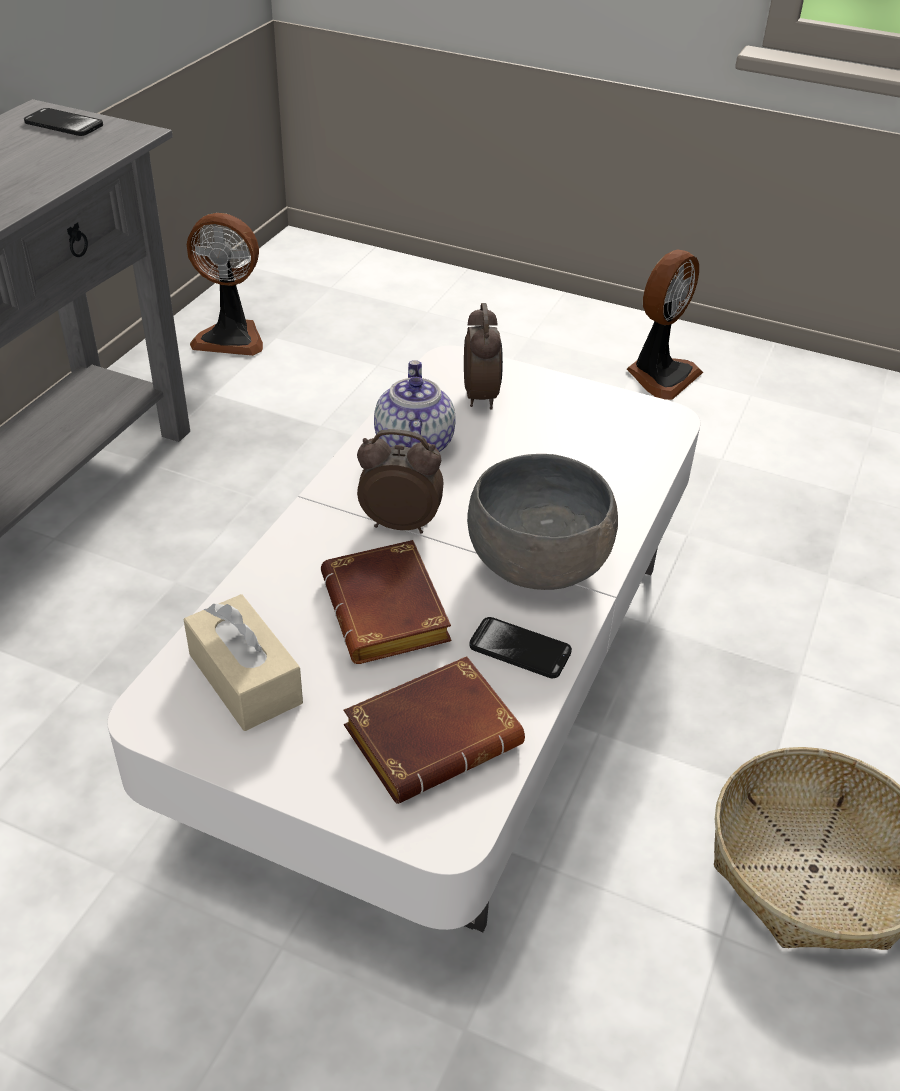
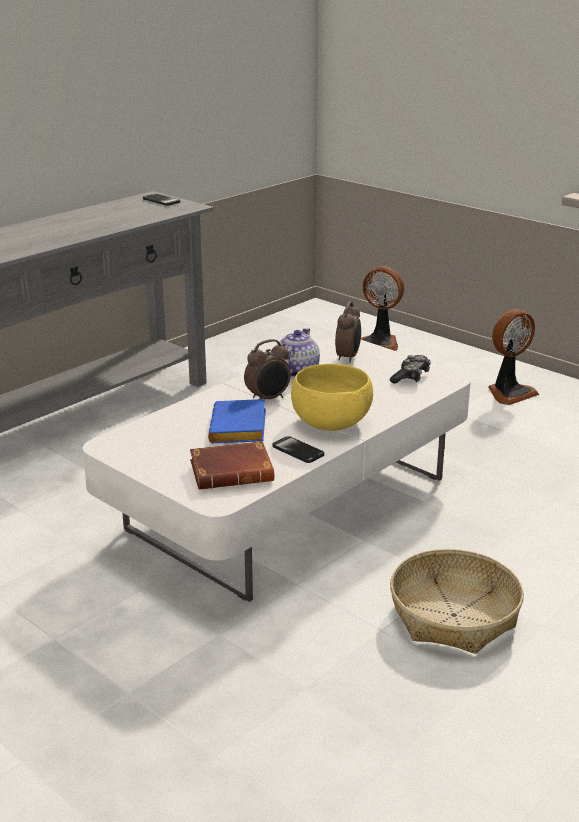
camera: 20 degrees right, 15 degrees down
beige tissue box [183,594,303,731] -> none
fan [187,213,263,356] -> fan moved to [361,266,404,351]
brown book [321,540,452,664] -> blue book [208,399,266,443]
alarm clock [357,429,443,534] -> alarm clock turned 120 degrees clockwise [244,339,291,399]
grey bowl [467,454,618,590] -> yellow bowl [291,364,373,431]
none -> game controller [390,355,431,384]

